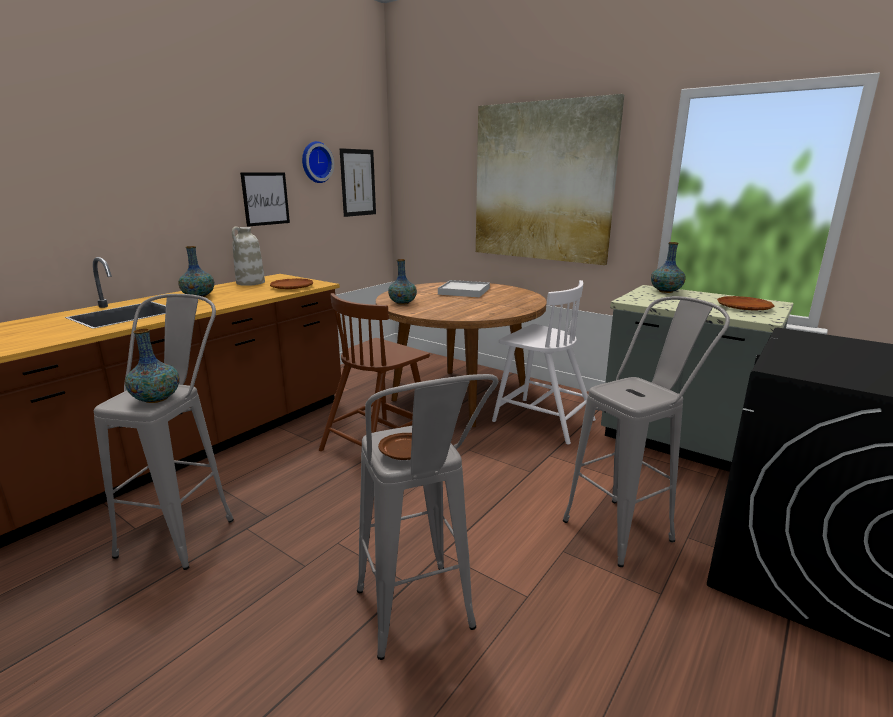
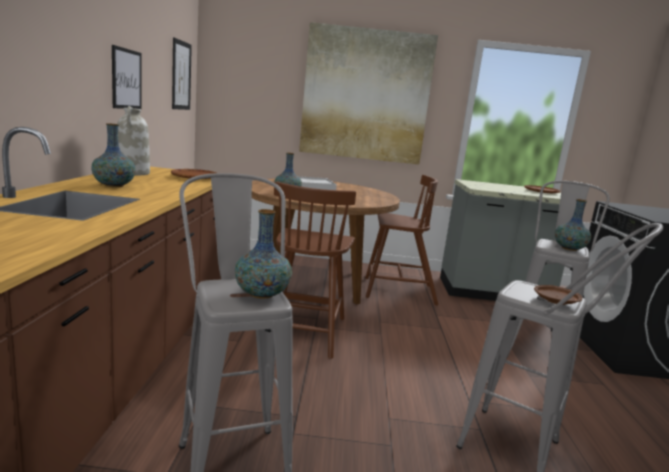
camera: 35 degrees left, 5 degrees down
wall clock [302,141,334,183] -> none
white chair [492,280,596,445] -> brown chair [365,175,438,305]
vase [651,242,685,293] -> vase moved to [555,199,591,251]

